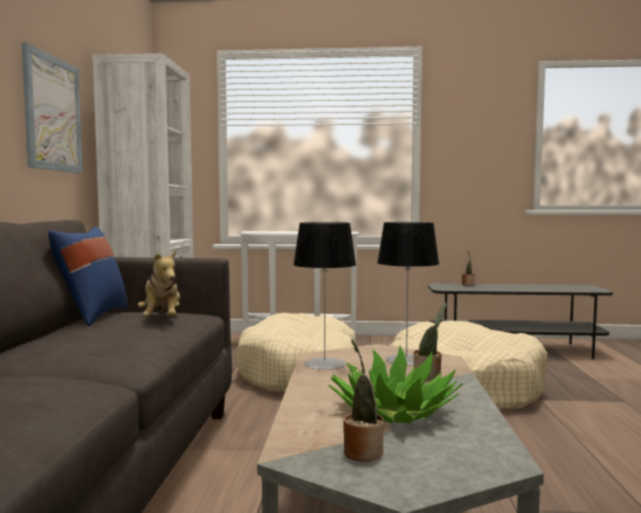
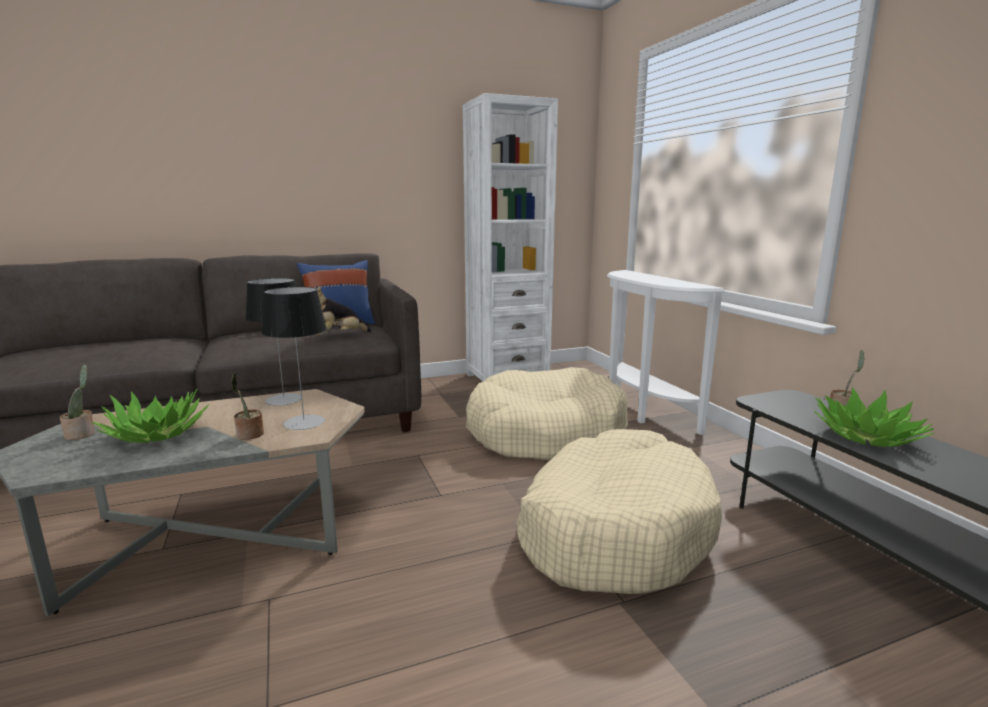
camera: 65 degrees right, 10 degrees up
picture [22,42,83,173] -> none
none -> potted plant [814,387,935,447]

